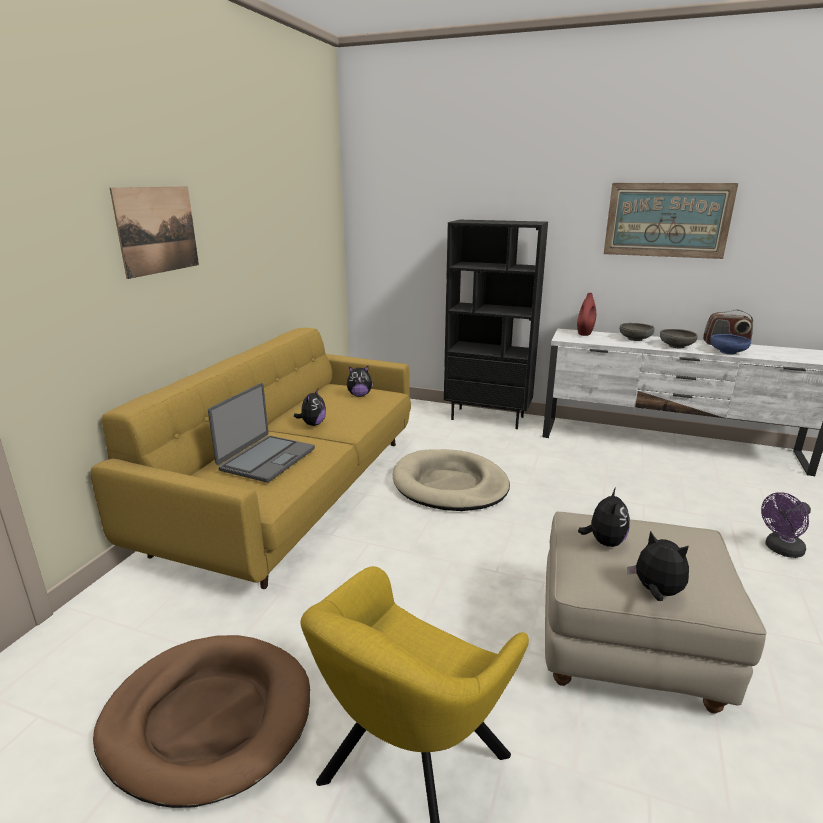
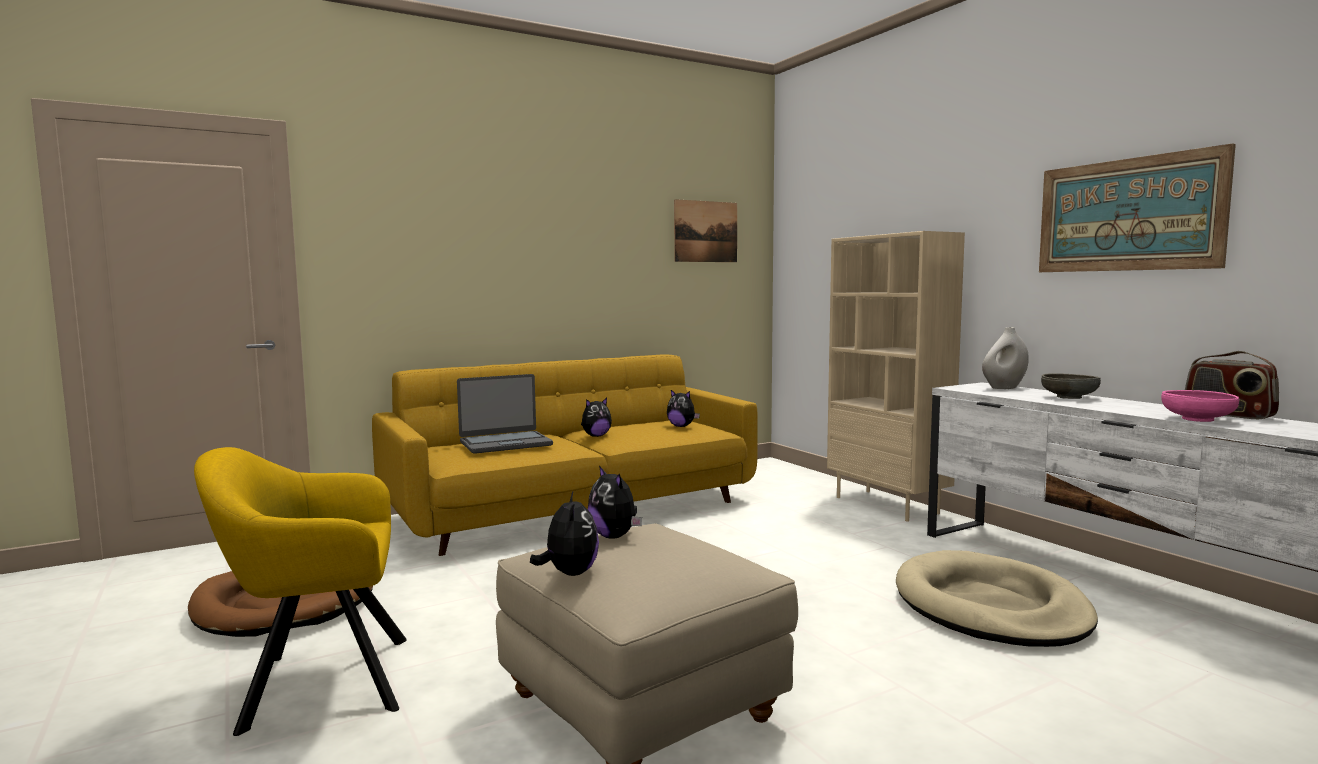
camera: 40 degrees right, 15 degrees down
picture [110,186,199,279] -> picture moved to [674,199,737,262]
beige dog bed [393,449,510,511] -> beige dog bed moved to [896,550,1098,647]
black bookcase [444,220,548,429] -> beige bookcase [827,231,965,522]
red vase [577,293,596,336] -> white vase [982,327,1029,389]
plush toy [578,488,630,547] -> plush toy turned 90 degrees clockwise [588,466,642,539]
grey bowl [660,329,698,348] -> none
blue bowl [710,334,751,355] -> pink bowl [1161,390,1239,422]
purple fan [761,492,811,558] -> none

